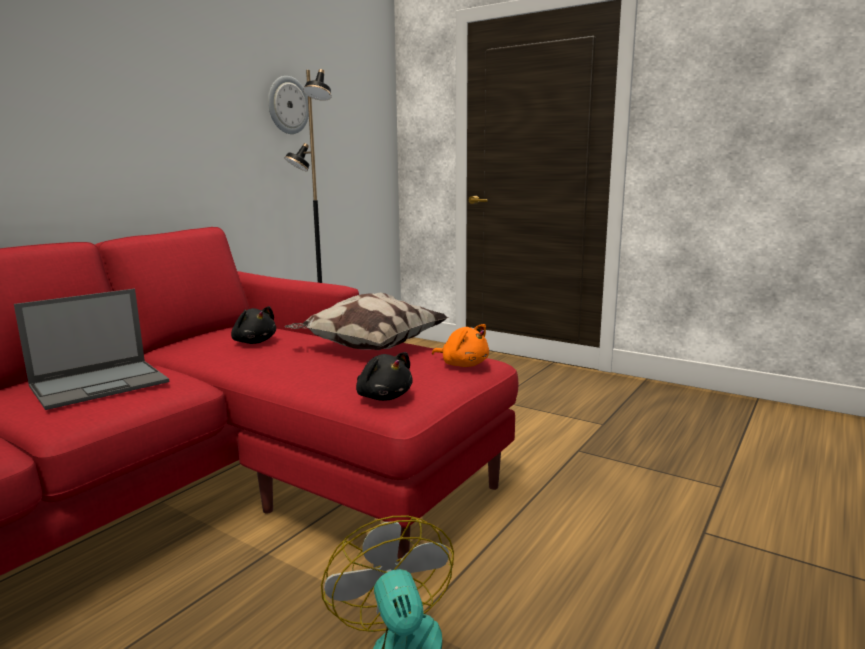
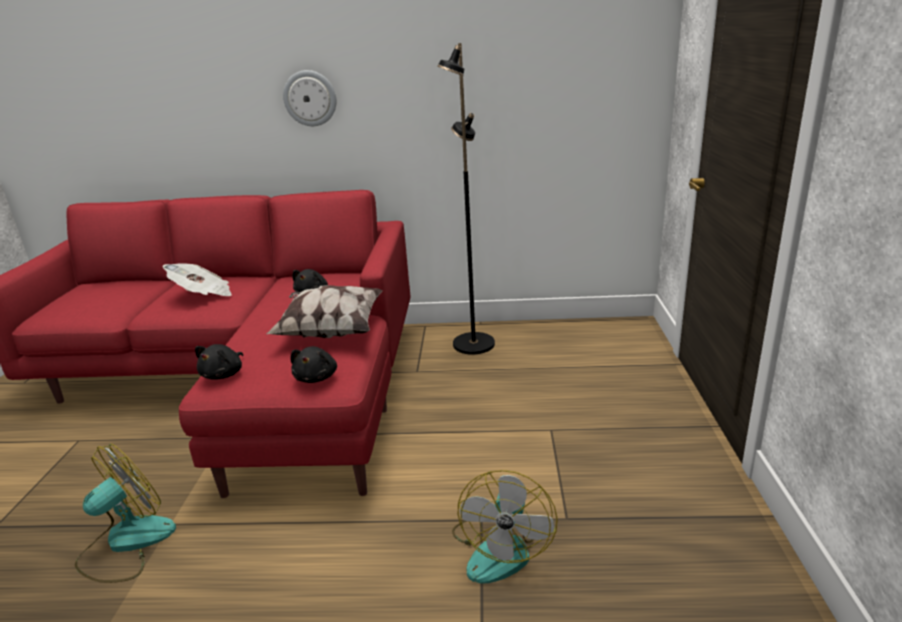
camera: 60 degrees right, 10 degrees up
laptop [14,289,169,410] -> newspaper [162,263,232,296]
wall clock [268,76,309,134] -> wall clock moved to [283,70,336,126]
orange plush toy [432,324,489,367] -> black plush toy [290,346,337,383]
none -> fan [452,470,558,584]

